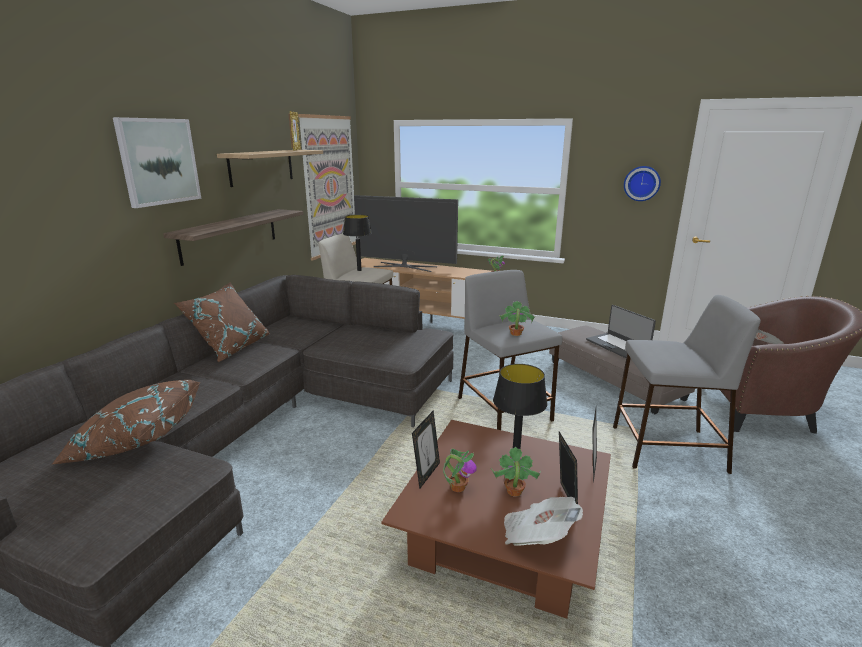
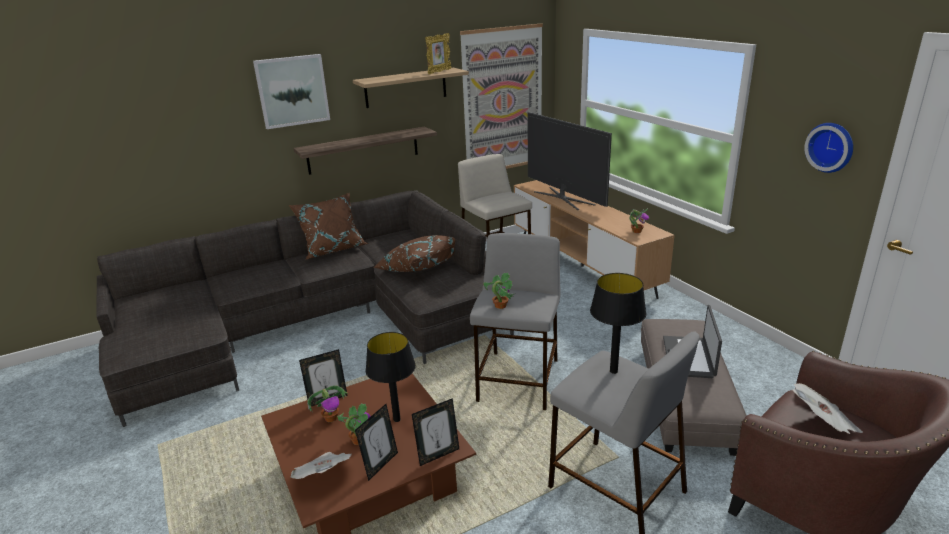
camera: 40 degrees right, 5 degrees up
brown pillow [51,380,200,465] -> brown pillow moved to [373,235,455,272]
black table lamp [343,215,372,271] -> black table lamp moved to [590,273,646,374]

